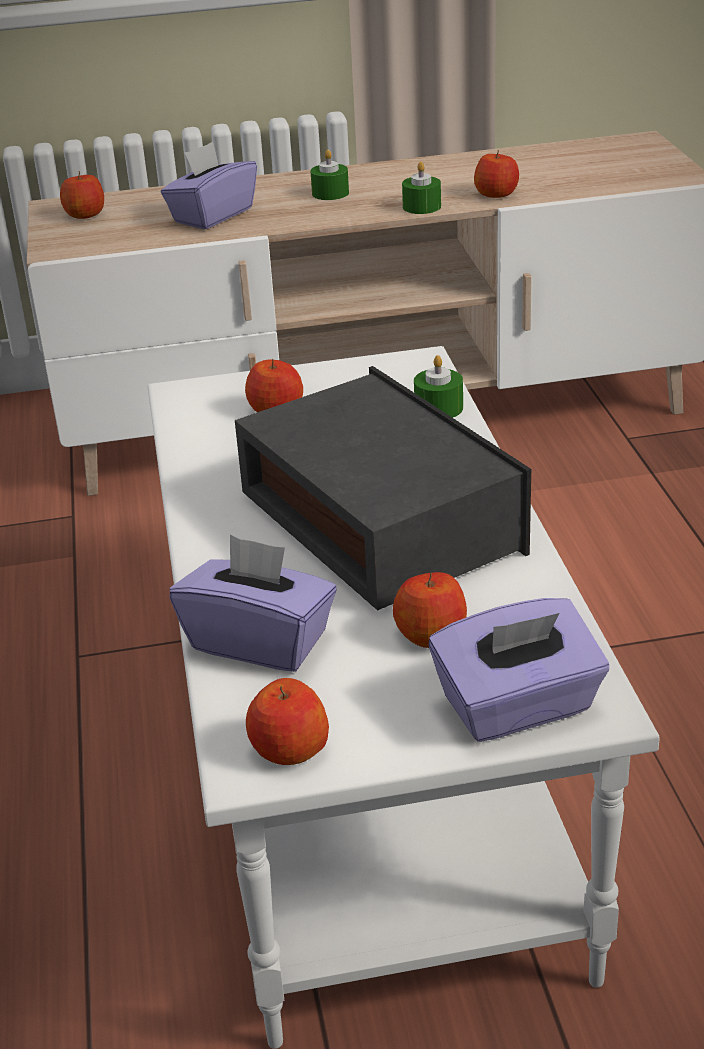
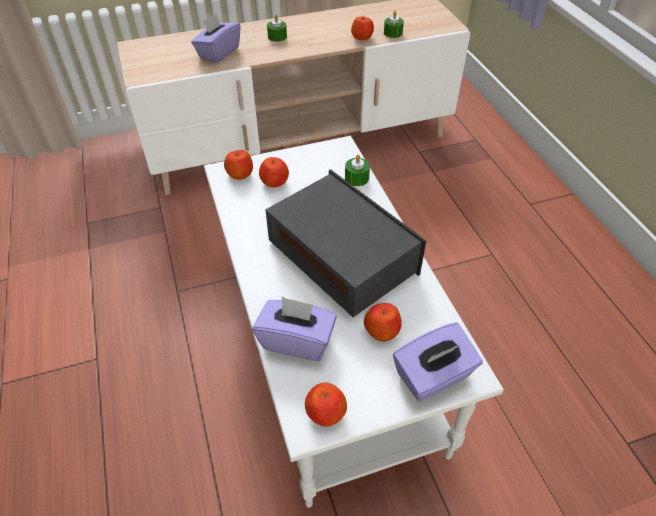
camera: 10 degrees left, 15 degrees up
apple [60,171,104,219] -> apple moved to [224,150,253,180]
green candle [402,162,441,214] -> green candle moved to [384,11,404,38]

